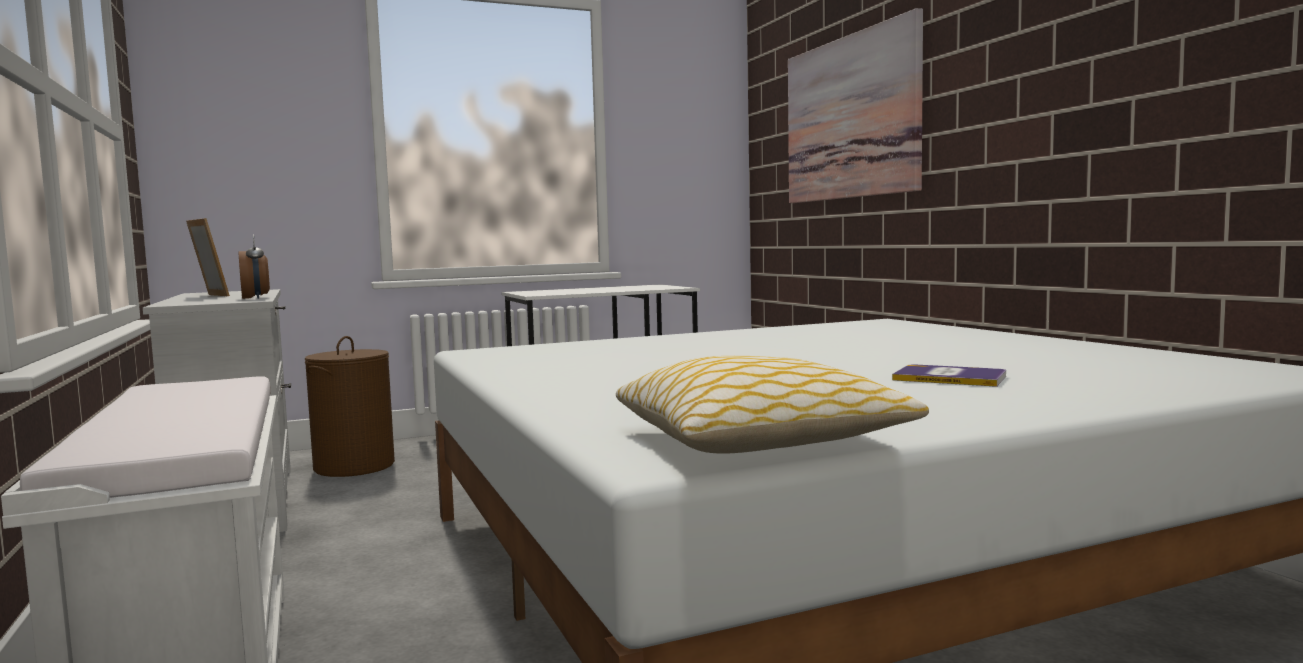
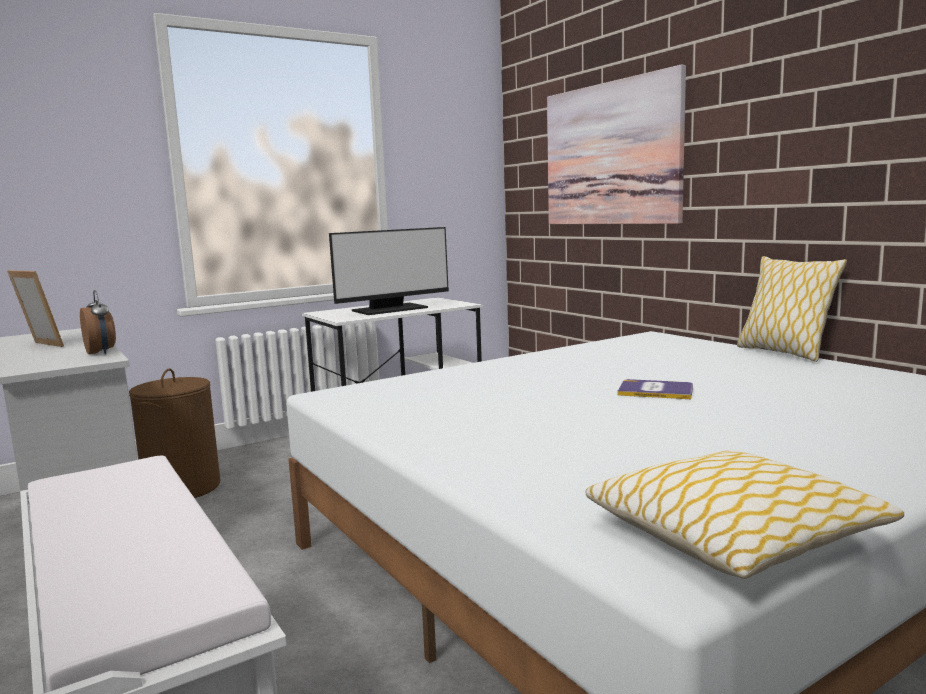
camera: 10 degrees left, 5 degrees up
book [892,365,1006,387] -> book moved to [617,379,693,399]
none -> monitor [329,227,449,315]
none -> pillow [737,256,847,362]

